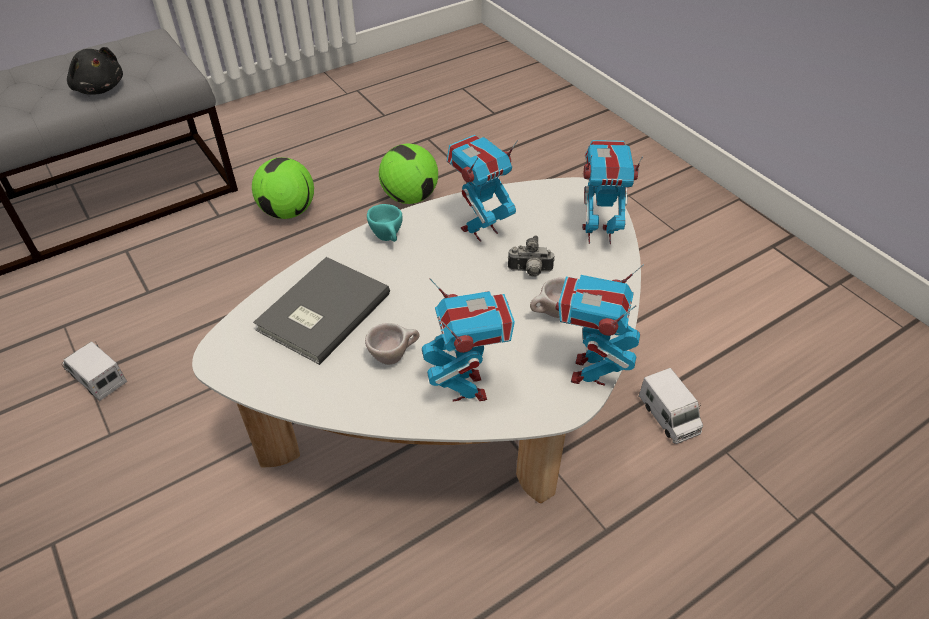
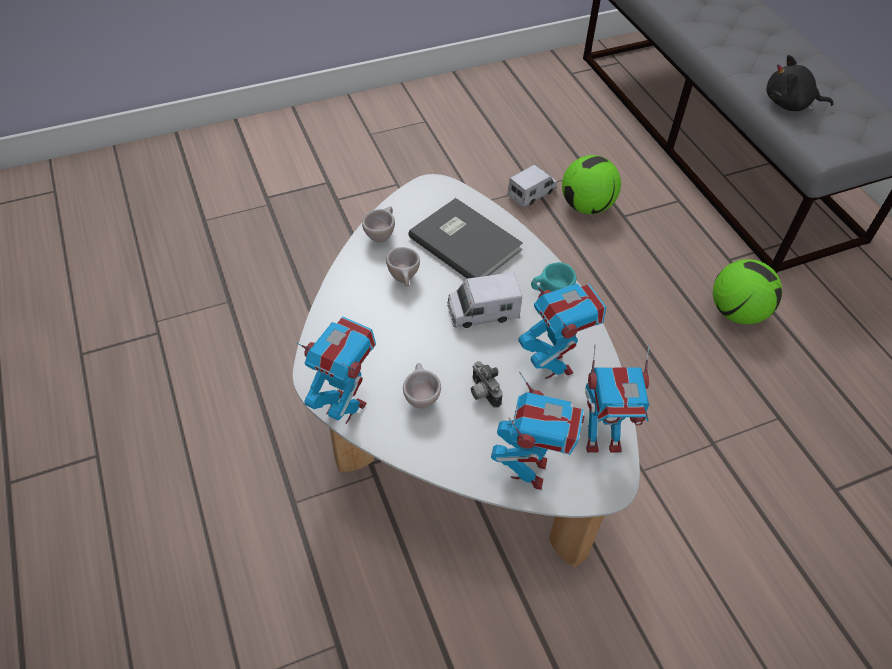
camera: 100 degrees right, 5 degrees up
black plush toy [67,47,123,95] -> black plush toy turned 45 degrees clockwise [766,55,833,111]
football [379,144,438,204] -> football moved to [562,155,621,214]
toy robot [422,278,515,401] -> toy robot moved to [585,344,650,453]
camera [508,235,555,277] -> camera turned 45 degrees counterclockwise [471,361,503,408]
toy truck [638,368,703,444] -> toy truck moved to [447,272,522,328]
none -> beige cup [362,206,395,243]

